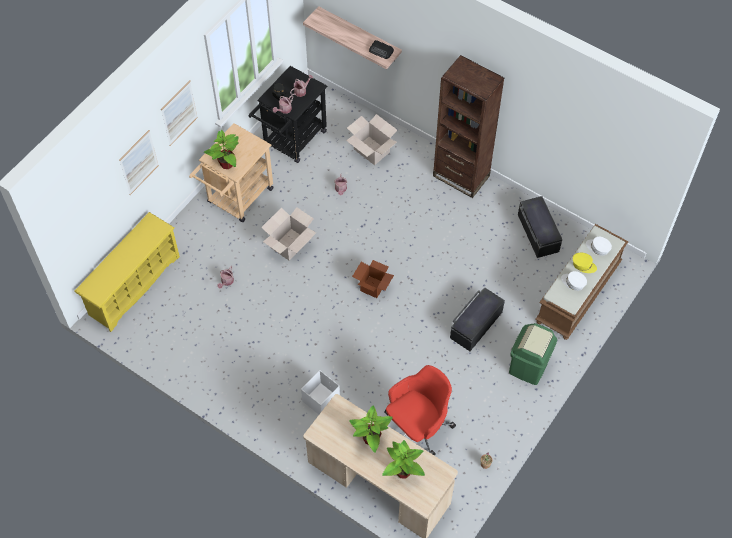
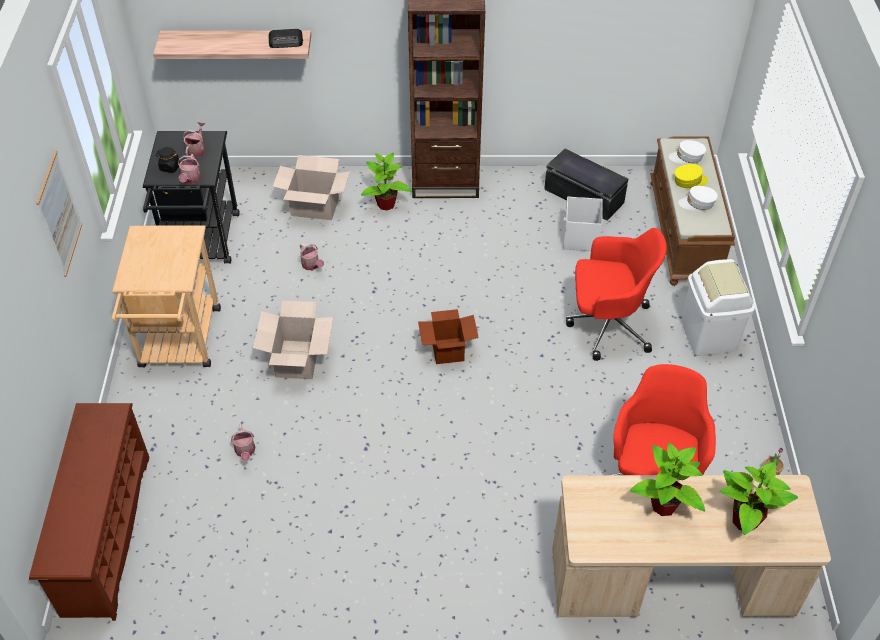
camera: 35 degrees left, 10 degrees down
yellow shoe rack [74,212,180,332] -> brown shoe rack [29,403,149,621]
picture [119,130,159,195] -> none
potted plant [204,130,239,169] -> potted plant moved to [361,153,412,210]
white storage box [301,370,340,415] -> white storage box moved to [563,197,602,251]
black storage box [450,287,505,351] -> red office chair [566,228,667,361]
green trash can [509,323,557,385] -> white trash can [681,259,755,356]

